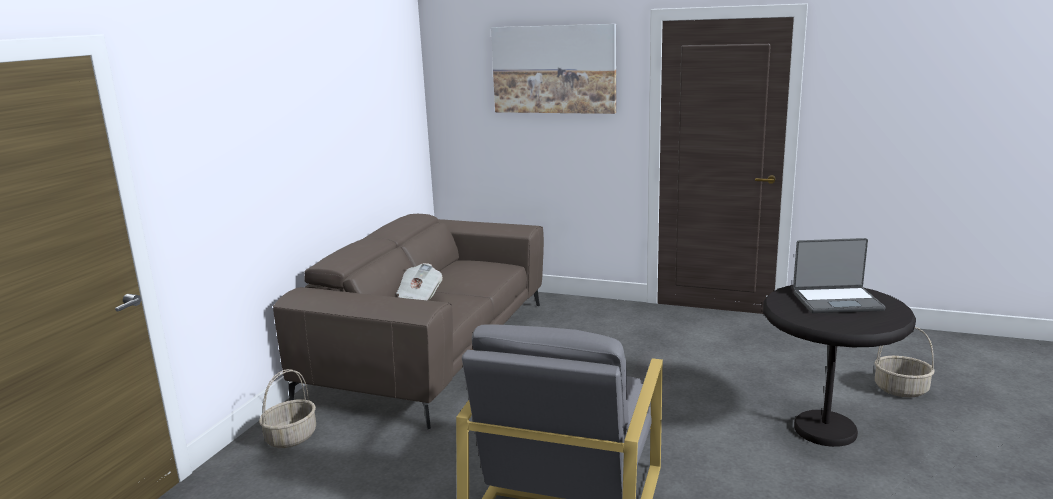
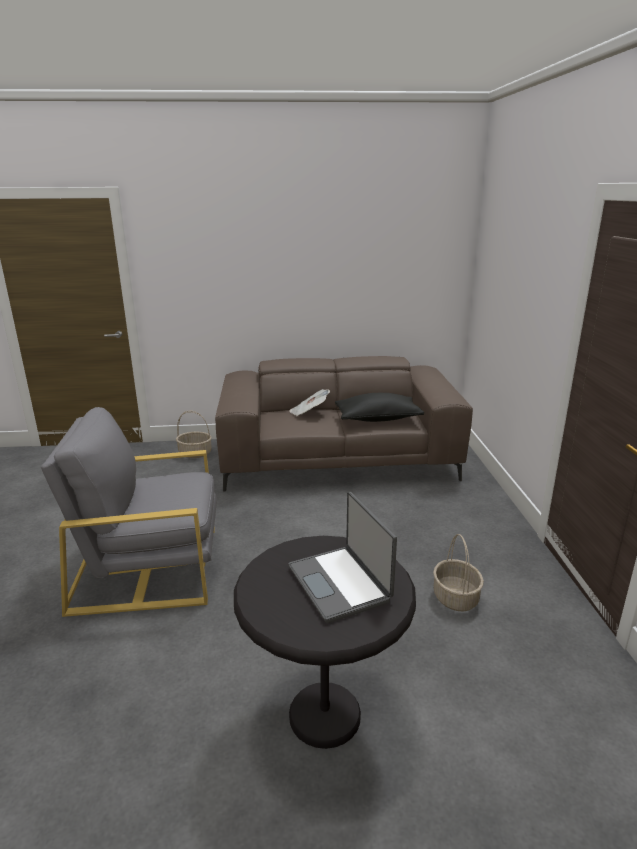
camera: 65 degrees right, 5 degrees up
picture [491,24,616,114] -> none
basket [874,327,935,397] -> basket moved to [433,534,484,612]
none -> black pillow [335,393,424,422]

